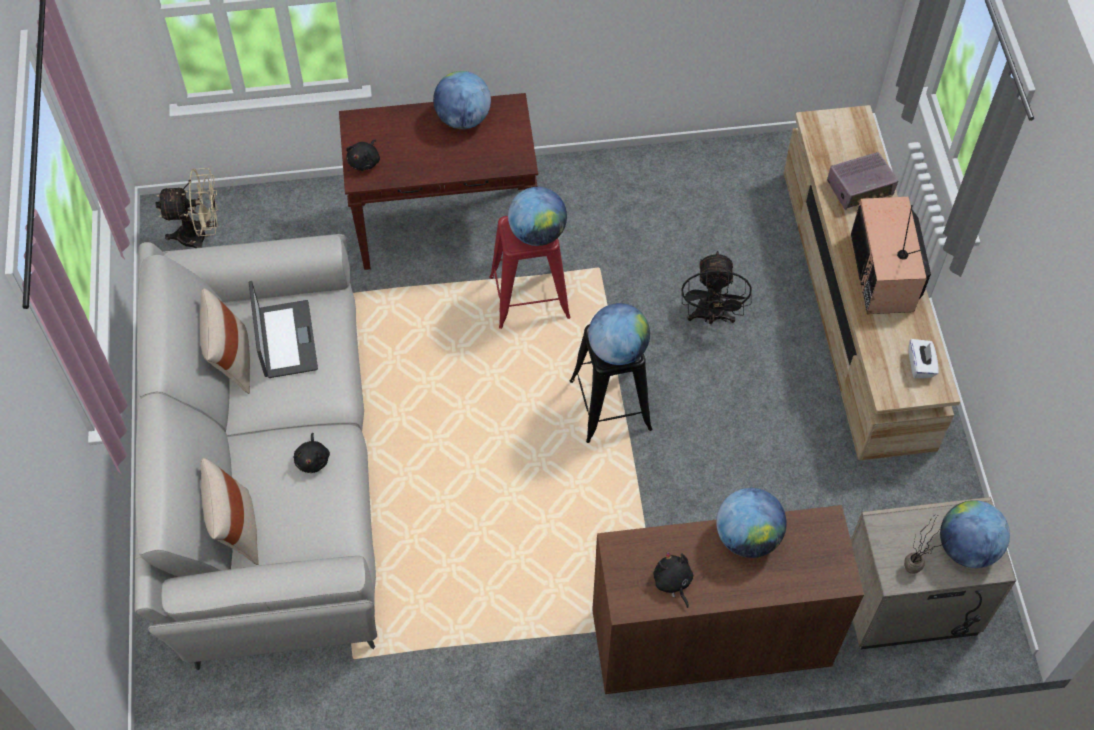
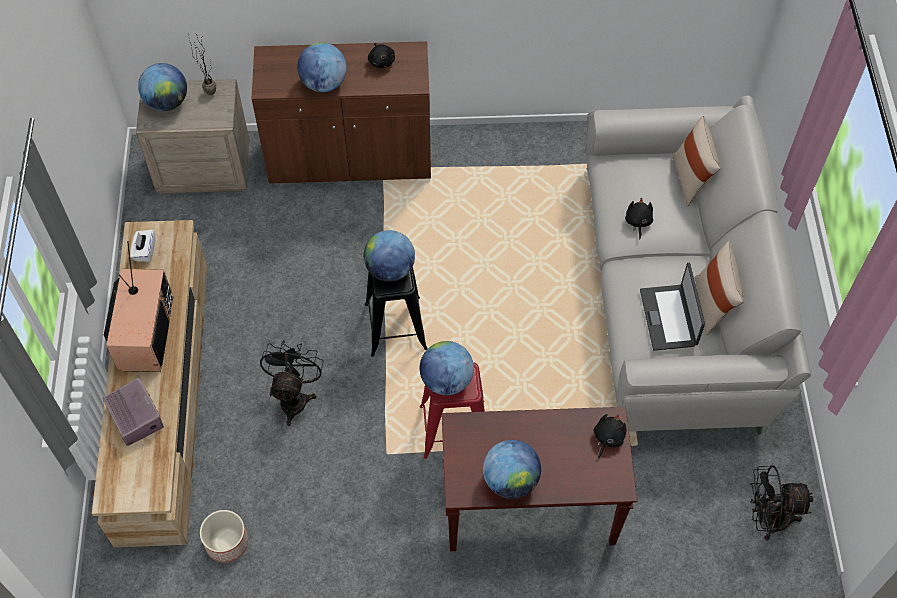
camera: 175 degrees left, 0 degrees up
beige fan [156,168,219,248] -> black fan [750,466,813,540]
radio [827,152,898,210] -> radio turned 75 degrees clockwise [103,378,164,446]
none -> planter [200,510,248,562]

